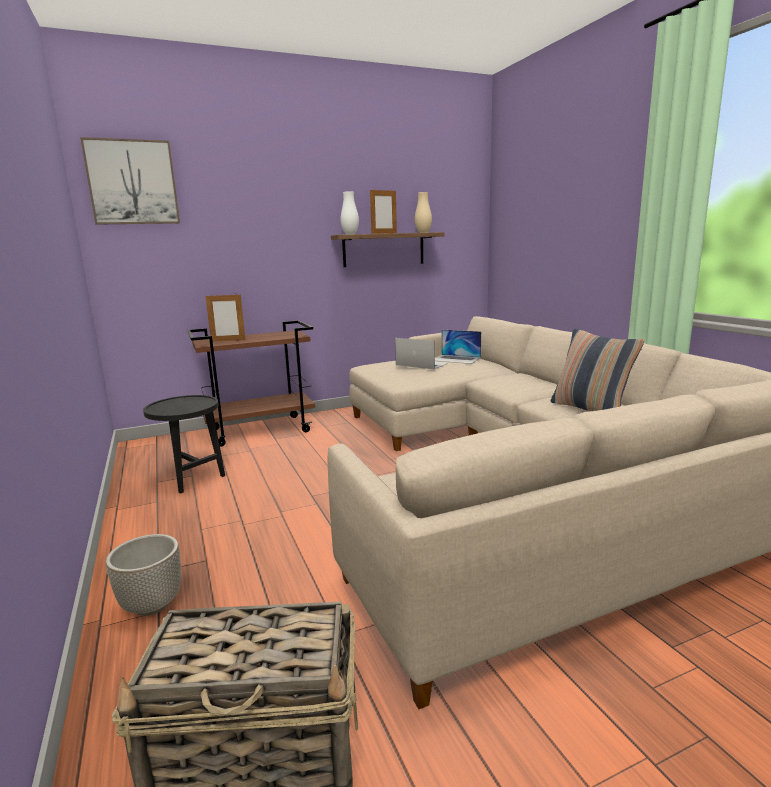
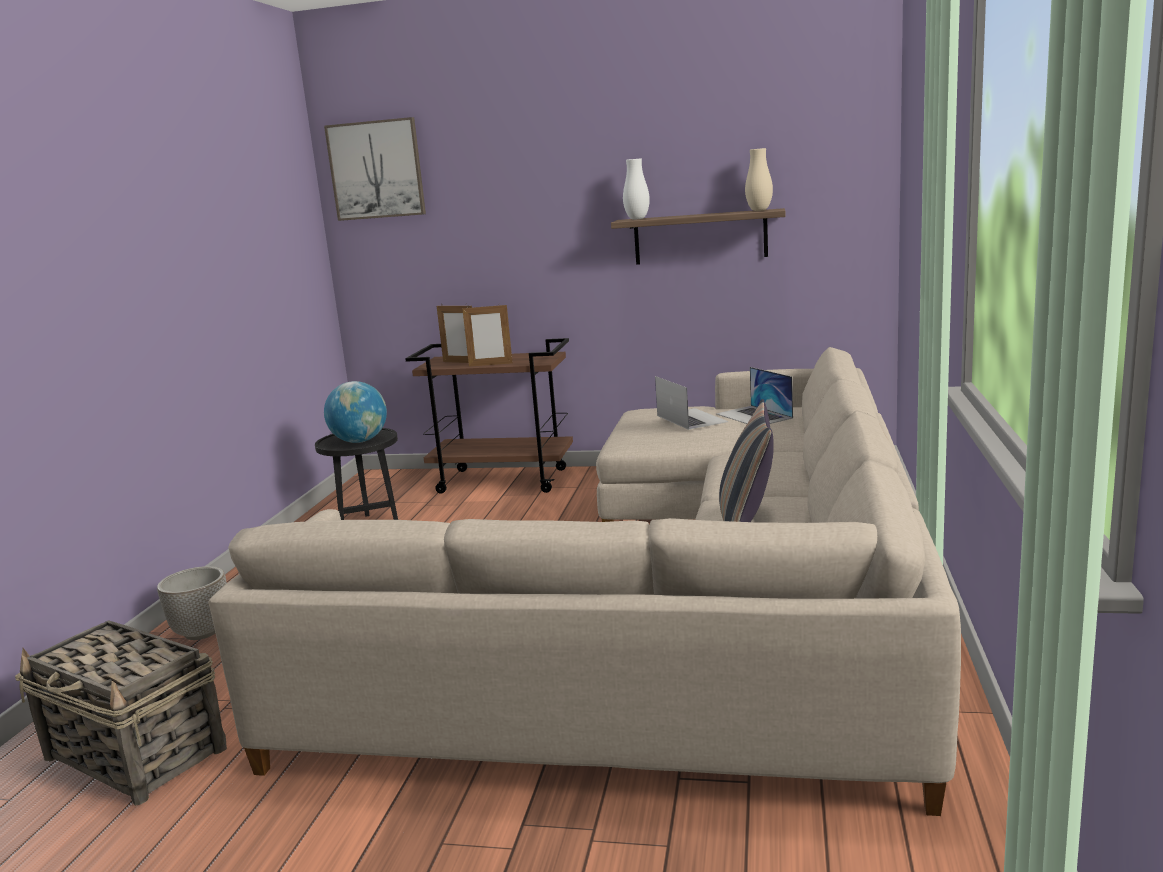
camera: 35 degrees right, 0 degrees up
picture frame [370,190,397,234] -> picture frame moved to [462,303,513,367]
none -> globe [324,381,387,443]

